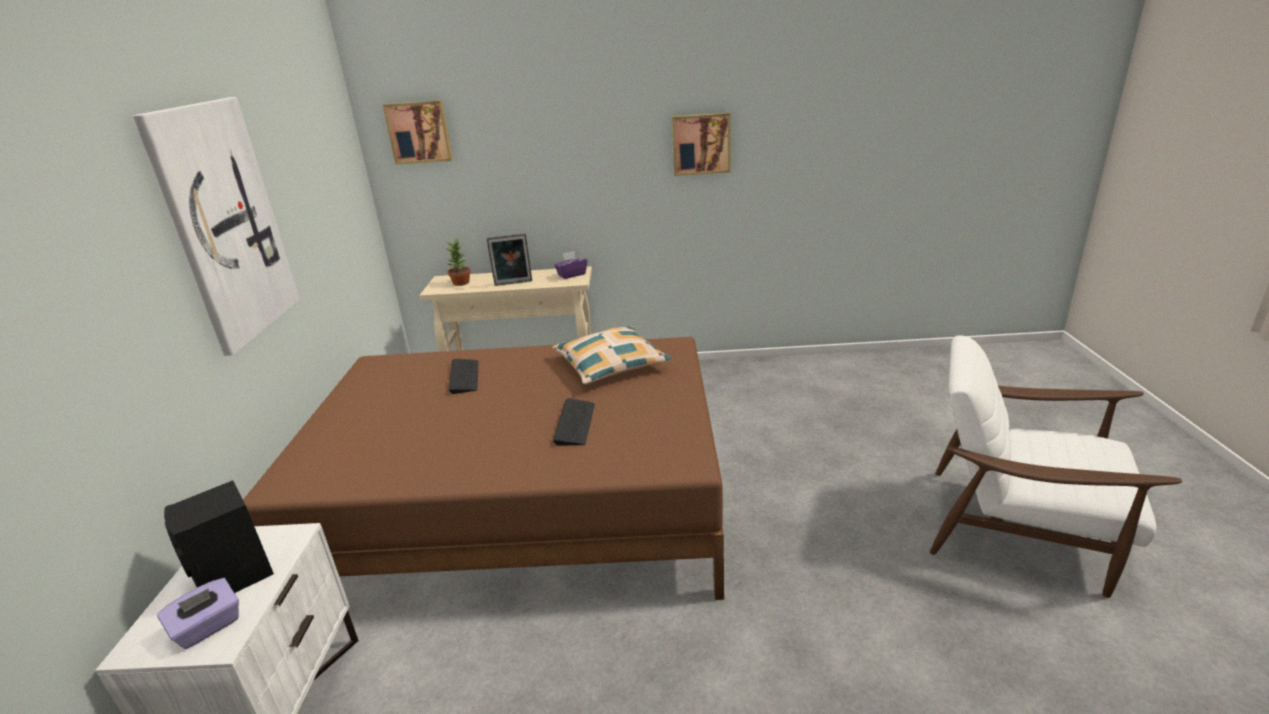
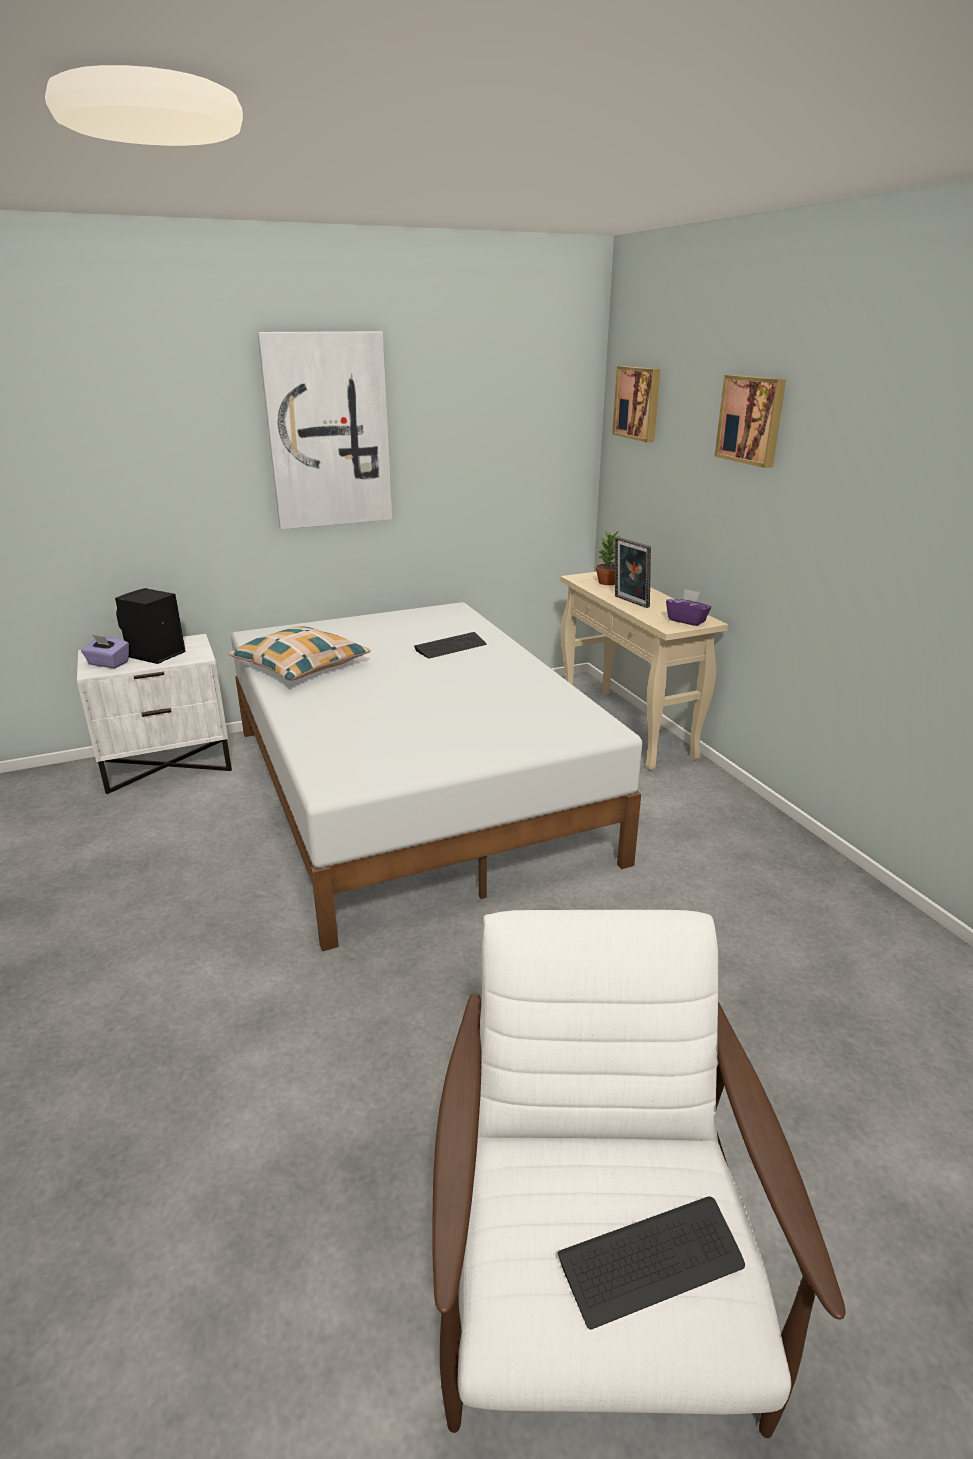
camera: 65 degrees right, 0 degrees up
brown bed [243,337,724,600] -> white bed [231,602,642,951]
pillow [552,326,672,385] -> pillow moved to [228,626,371,681]
keyboard [553,398,595,446] -> keyboard moved to [558,1196,745,1329]
picture [672,112,731,176] -> picture moved to [714,375,786,468]

